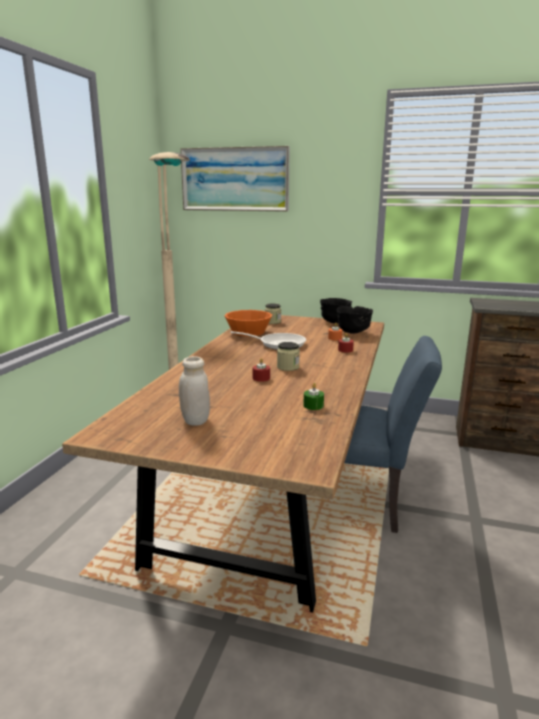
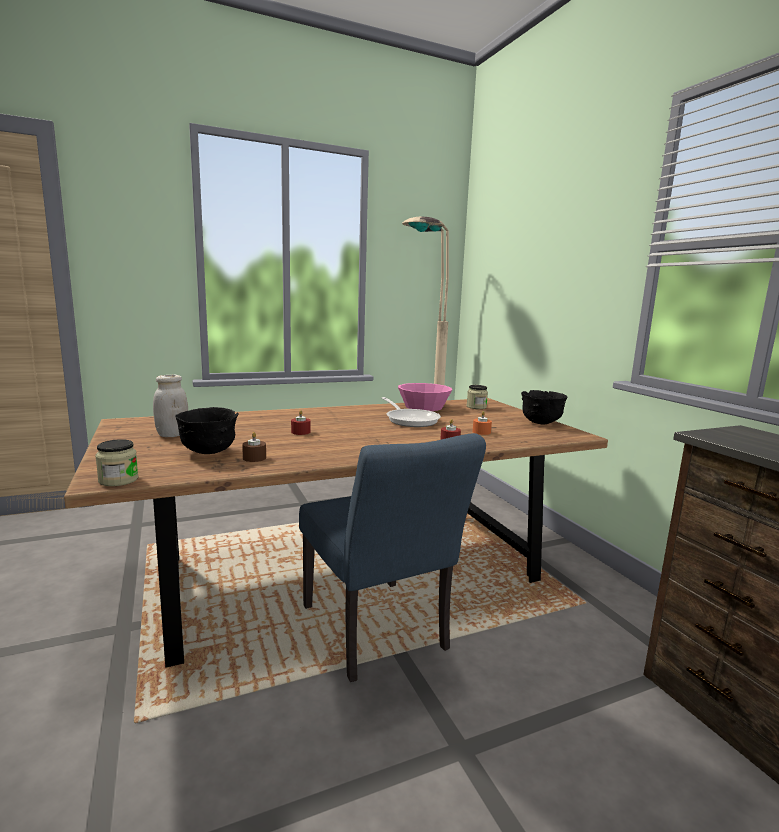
camera: 50 degrees right, 5 degrees down
picture [180,146,290,212] -> none
orange bowl [225,310,272,336] -> pink bowl [398,383,452,411]
jar [277,342,300,371] -> jar moved to [95,439,138,486]
green candle [303,383,324,410] -> brown candle [242,432,266,462]
black bowl [336,306,373,334] -> black bowl moved to [175,407,239,454]

